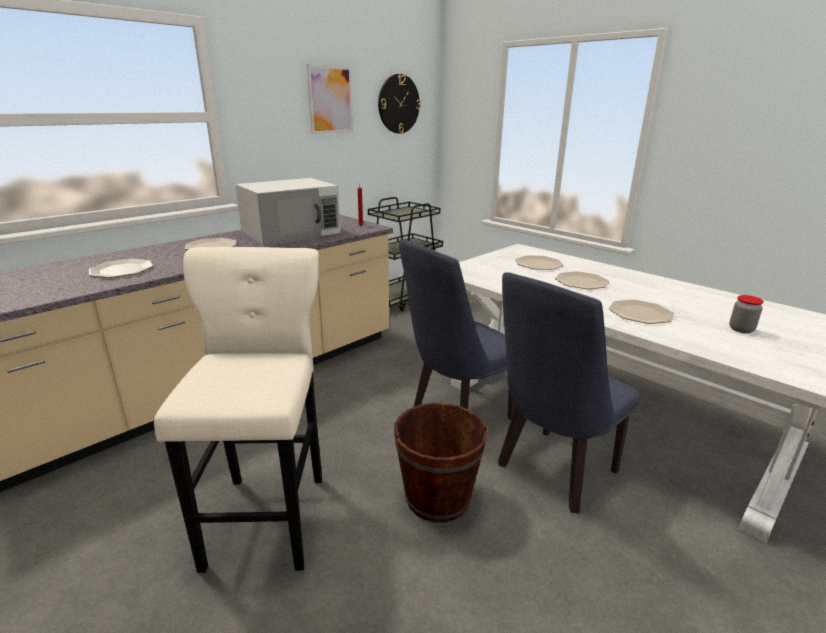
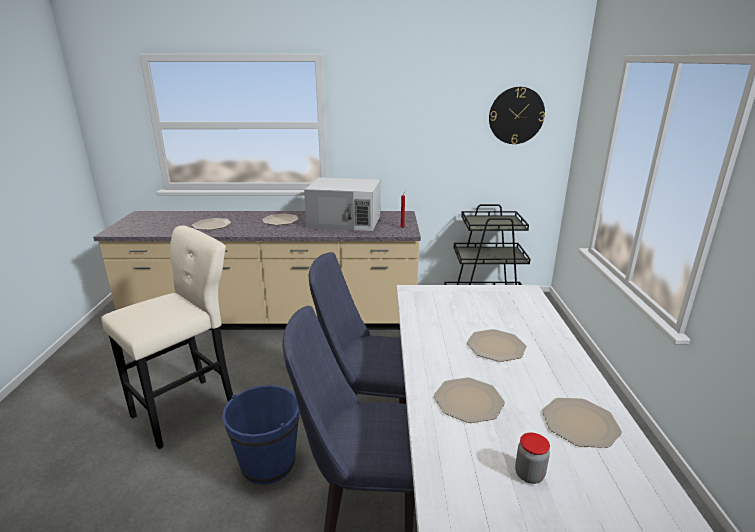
camera: 45 degrees right, 0 degrees up
picture [307,64,354,134] -> none
brown bucket [394,403,488,522] -> blue bucket [222,385,299,485]
plate [515,255,563,270] -> plate moved to [542,398,622,448]

